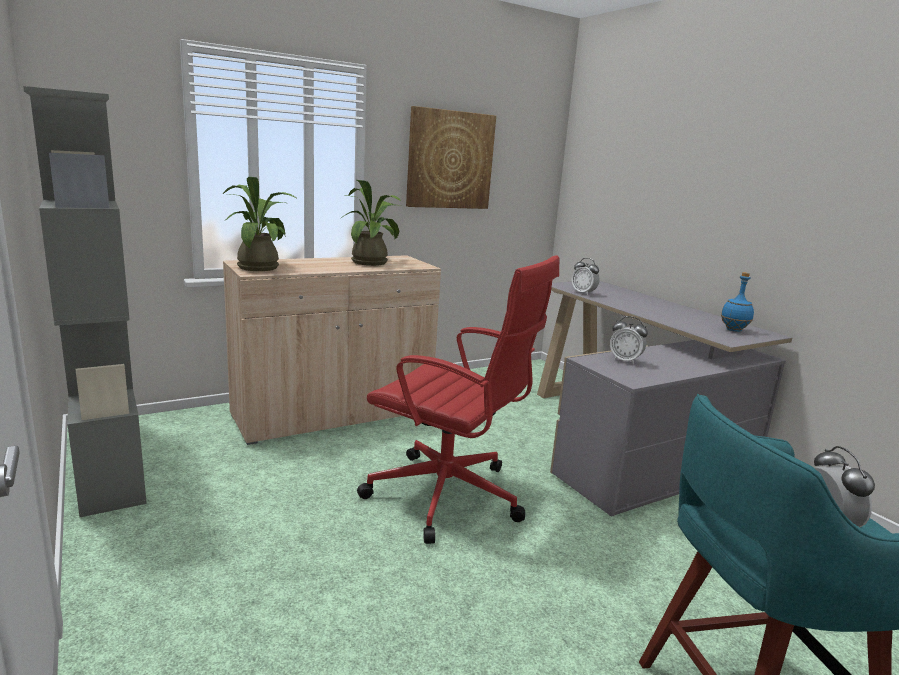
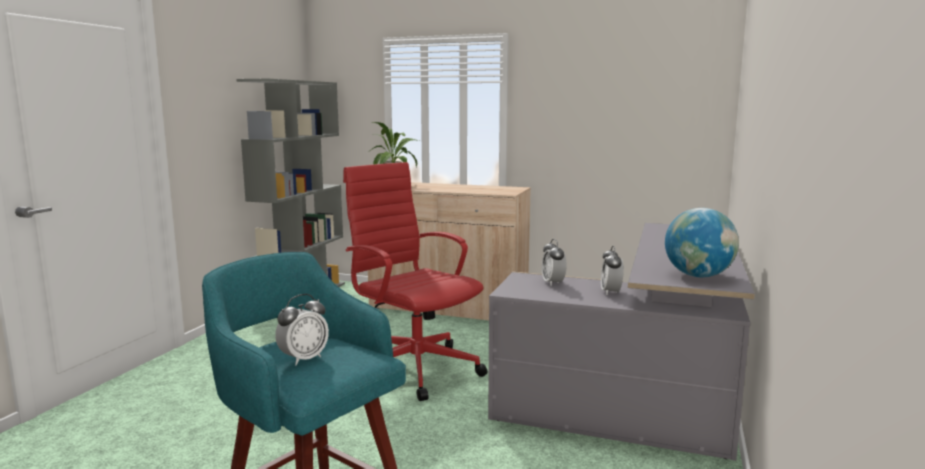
camera: 50 degrees right, 5 degrees down
potted plant [341,180,401,266] -> none
red office chair [357,255,560,544] -> red office chair turned 150 degrees clockwise [343,162,488,401]
picture [406,106,496,209] -> none
alarm clock [572,258,600,295] -> alarm clock moved to [601,246,624,295]
blue bottle [721,272,754,332] -> globe [665,208,739,277]

